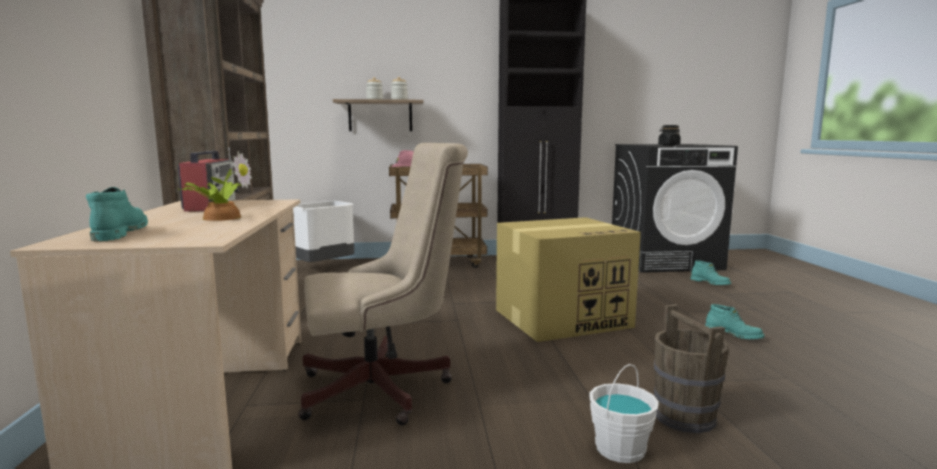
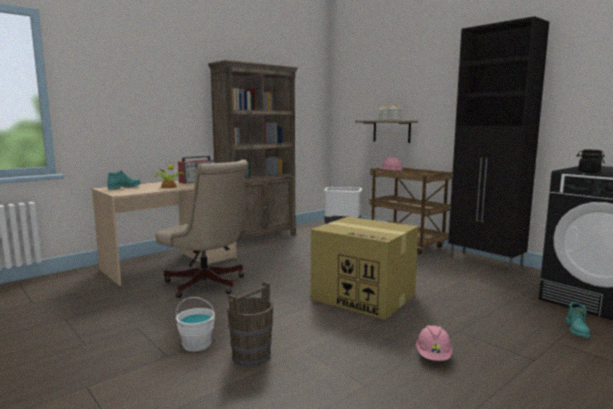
camera: 55 degrees right, 0 degrees up
turquoise boot [705,304,765,339] -> pink hard hat [416,325,453,361]

